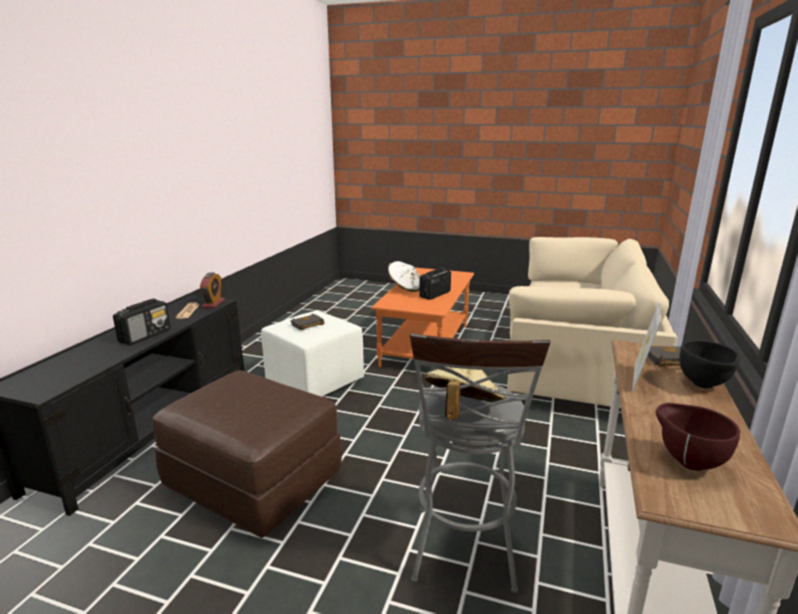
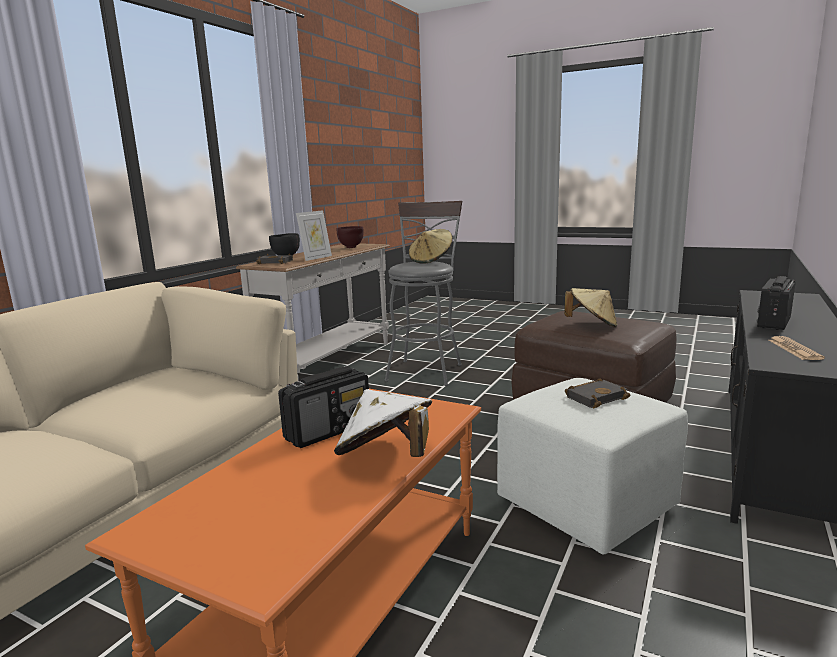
camera: 170 degrees left, 5 degrees down
alarm clock [200,272,225,308] -> none
none -> beige hat [564,288,617,327]

